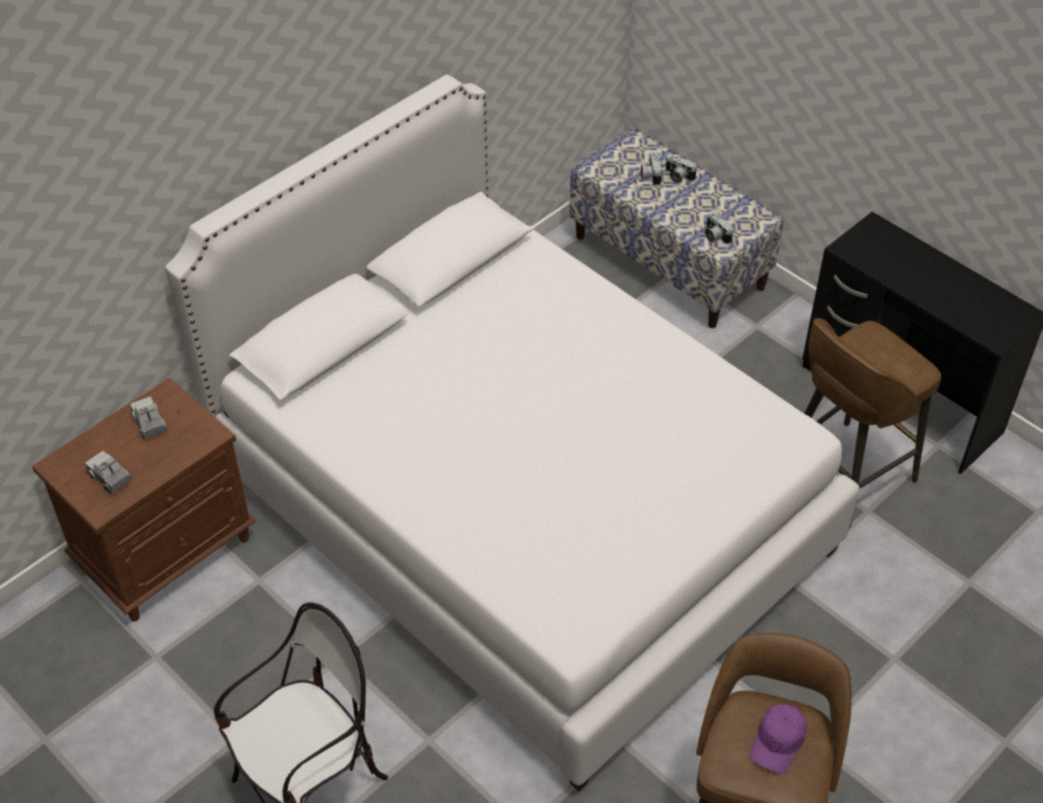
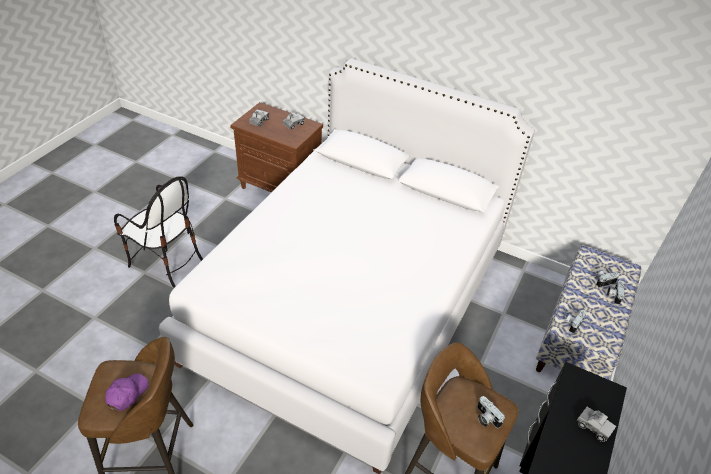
camera: 70 degrees right, 5 degrees down
purple cap [750,704,807,773] -> purple cap turned 105 degrees clockwise [105,374,149,411]
none -> camera [477,396,505,428]
none -> toy truck [577,407,616,442]

